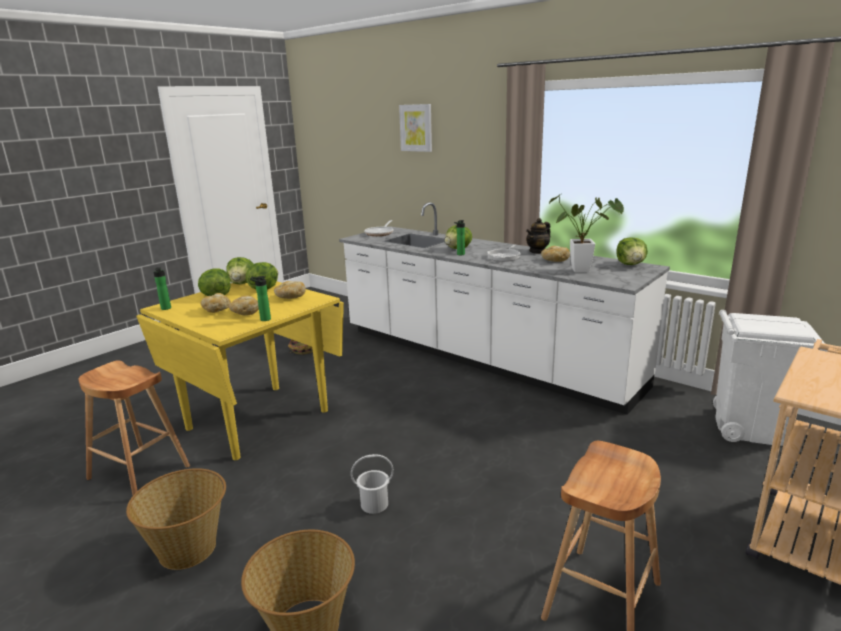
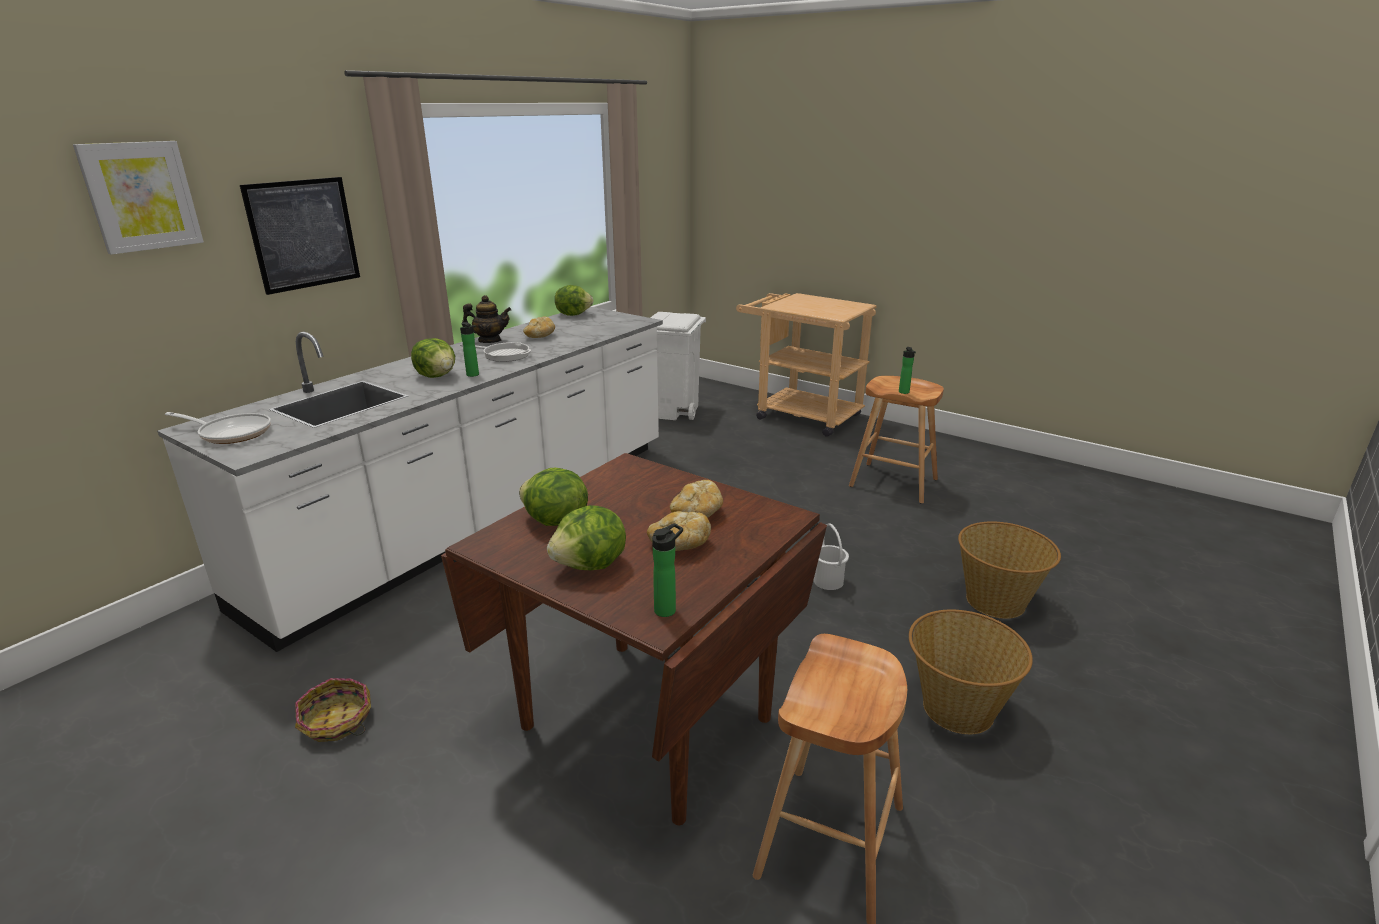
camera: 95 degrees left, 5 degrees up
yellow dining table [137,282,344,460] -> brown dining table [441,453,827,825]
lettuce [226,257,254,284] -> none
bottle [250,276,271,321] -> bottle moved to [899,347,916,394]
bread [274,281,306,299] -> none
teapot [526,218,550,254] -> teapot turned 45 degrees counterclockwise [462,295,511,343]
potted plant [549,194,624,273] -> none
none -> picture [240,177,360,295]

